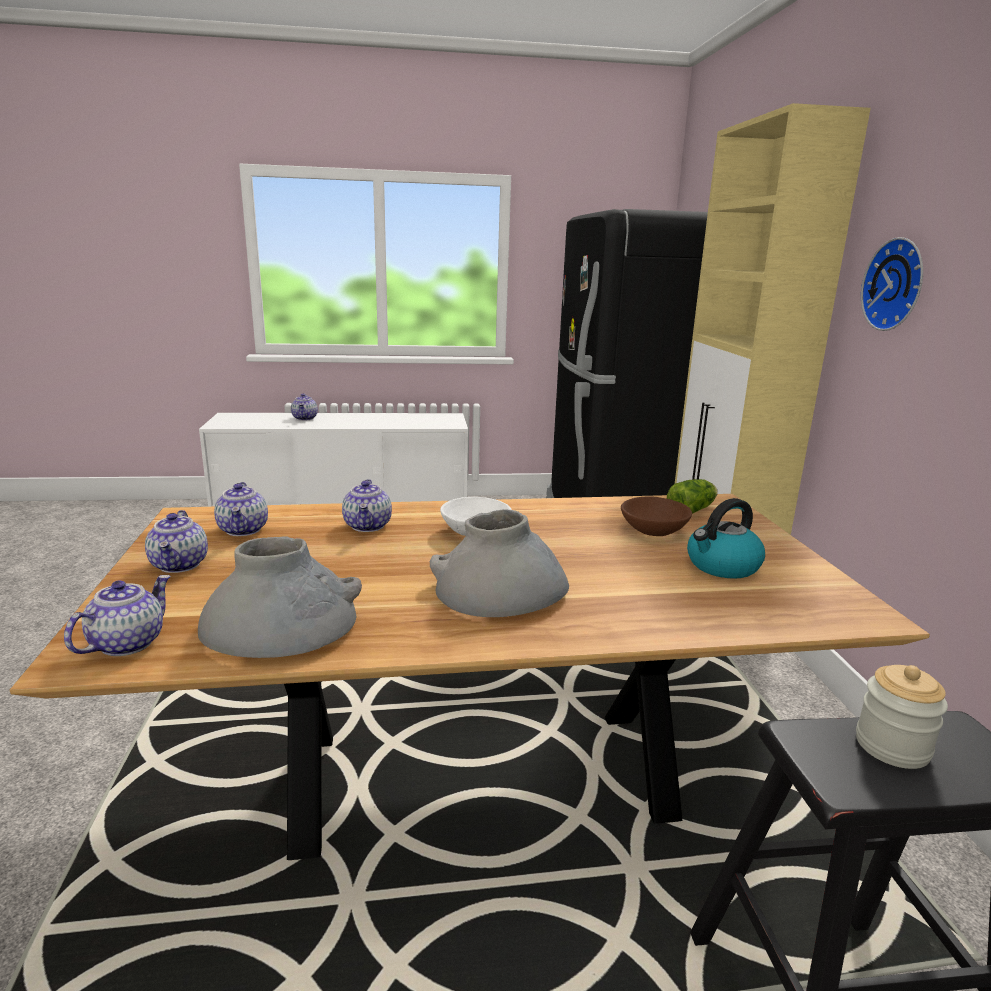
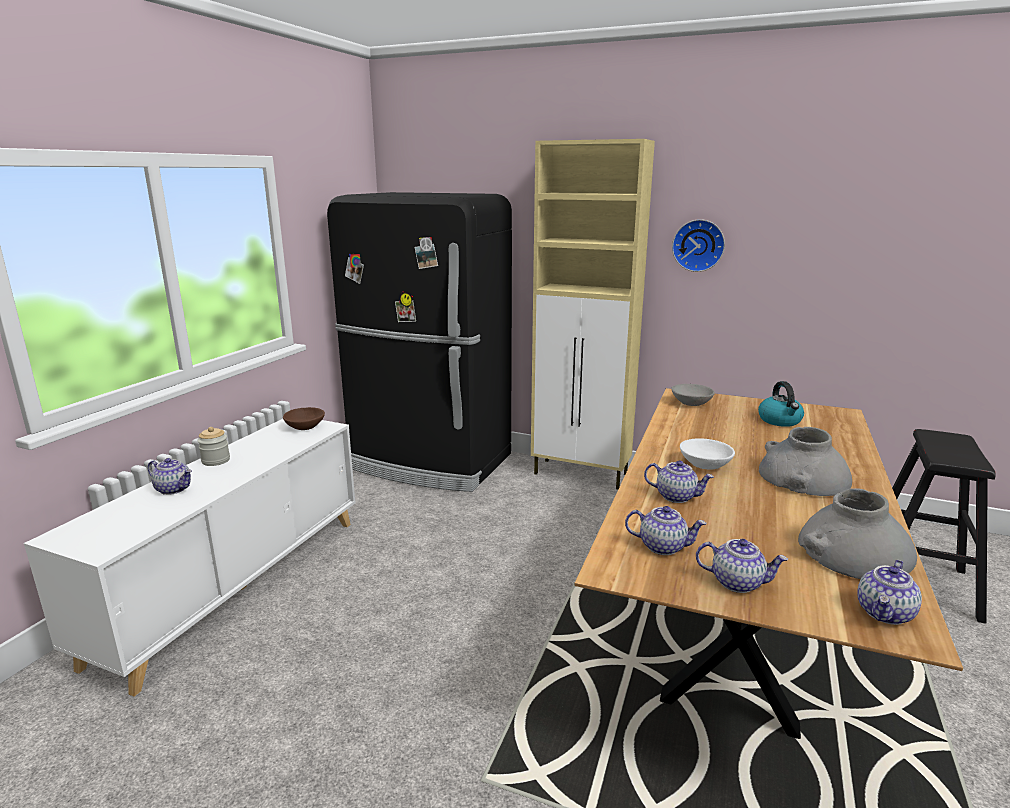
camera: 60 degrees left, 0 degrees up
teapot [64,575,171,656] -> teapot turned 105 degrees counterclockwise [858,560,922,625]
brown bowl [621,497,692,536] -> brown bowl moved to [283,407,325,430]
lettuce [667,479,717,514] -> grey bowl [671,384,715,406]
jar [856,665,948,769] -> jar moved to [197,427,230,466]

